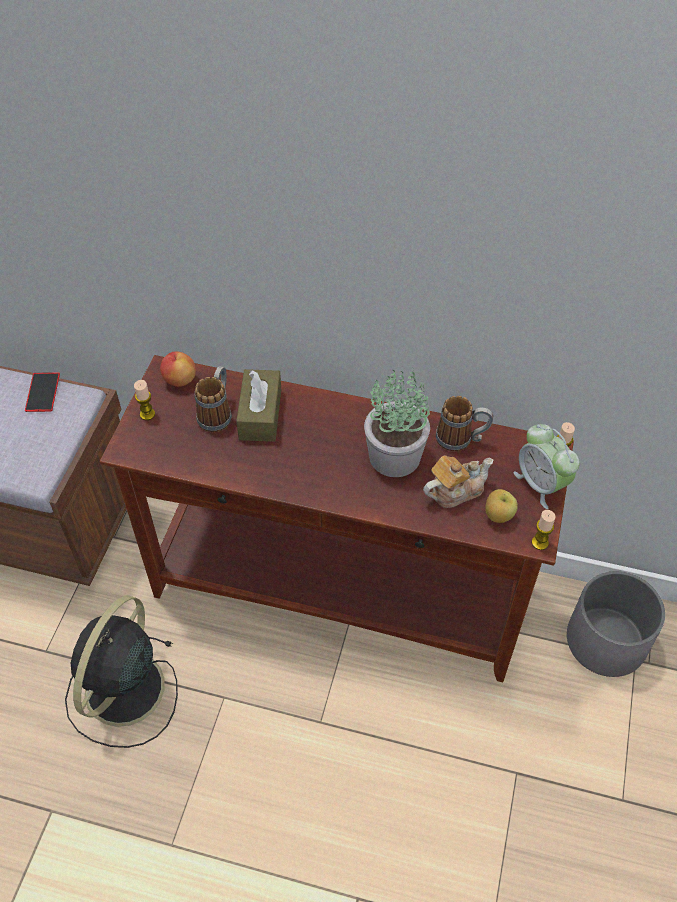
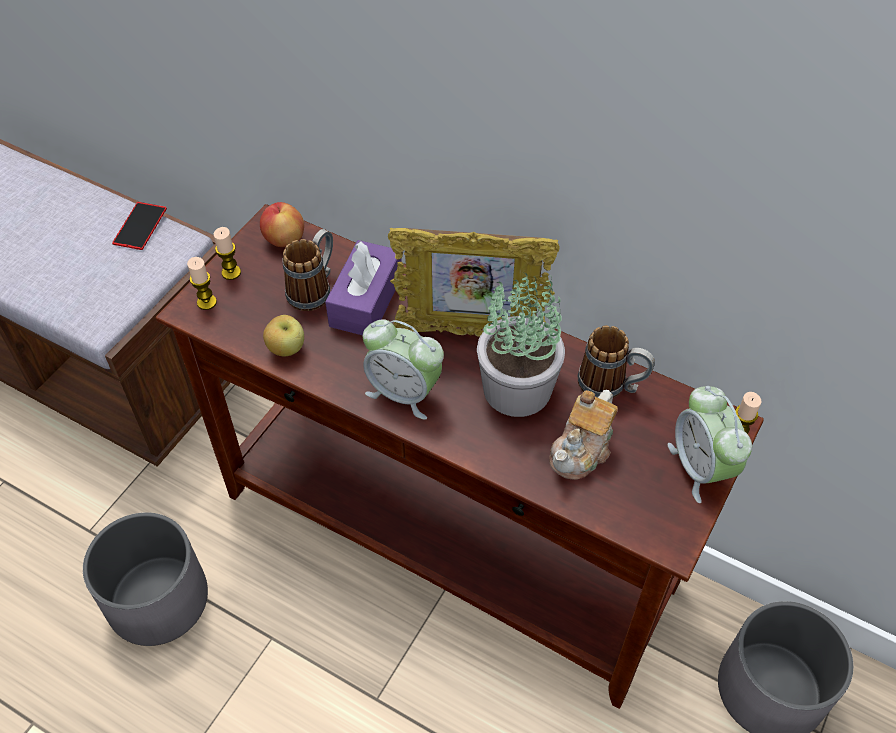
camera: 15 degrees right, 0 degrees up
black fan [65,595,178,748] -> grey planter [83,512,208,646]
brown tissue box [236,369,281,442] -> purple tissue box [325,240,402,335]
teapot [423,456,494,508] -> teapot turned 135 degrees clockwise [549,390,618,480]
apple [485,489,518,523] -> apple moved to [263,315,304,357]
candle [532,510,556,550] -> candle moved to [187,257,217,310]
none -> alarm clock [363,319,444,420]
none -> picture frame [388,228,560,337]

